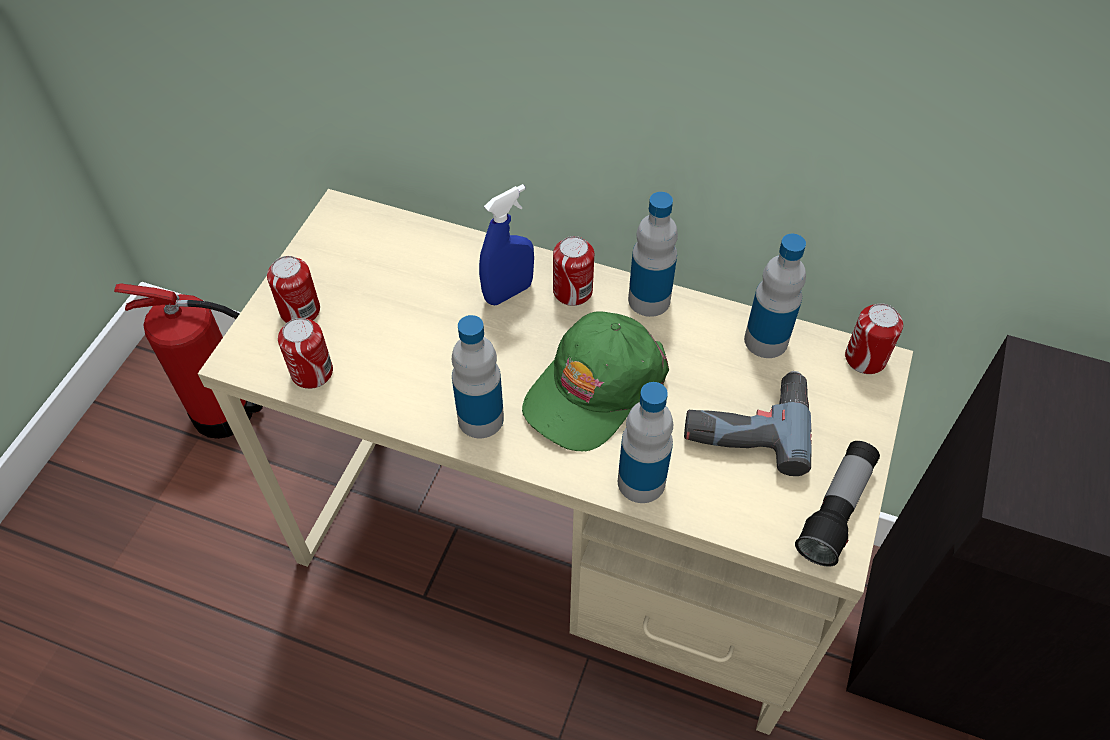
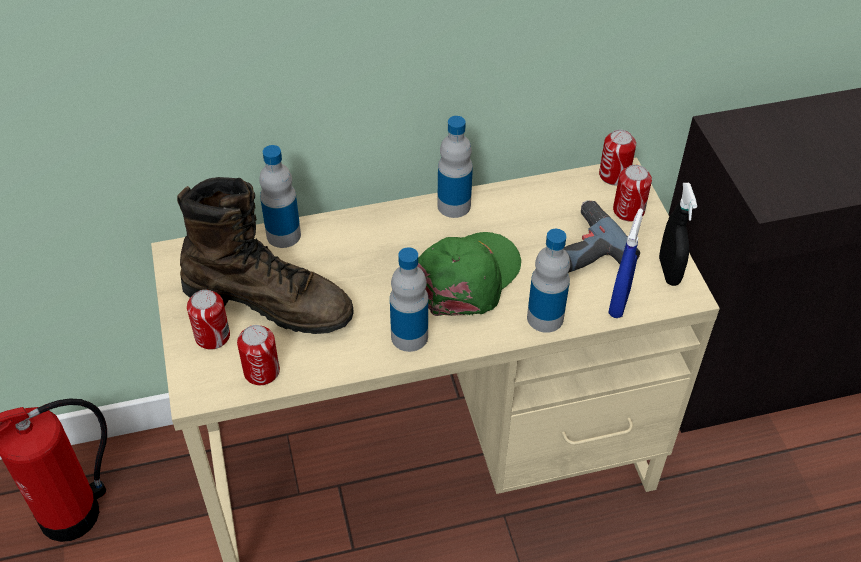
camera: 35 degrees left, 5 degrees down
blue spray bottle [479,184,534,305] -> blue spray bottle moved to [608,209,643,318]
green cap [522,311,669,452] -> green cap turned 150 degrees counterclockwise [417,232,521,316]
can [553,236,594,306] -> can moved to [613,165,652,221]
bottle [744,234,806,358] -> bottle moved to [259,145,301,248]
flashlight [795,441,880,567] -> black spray bottle [659,183,697,286]
none -> brown boot [177,177,354,334]

